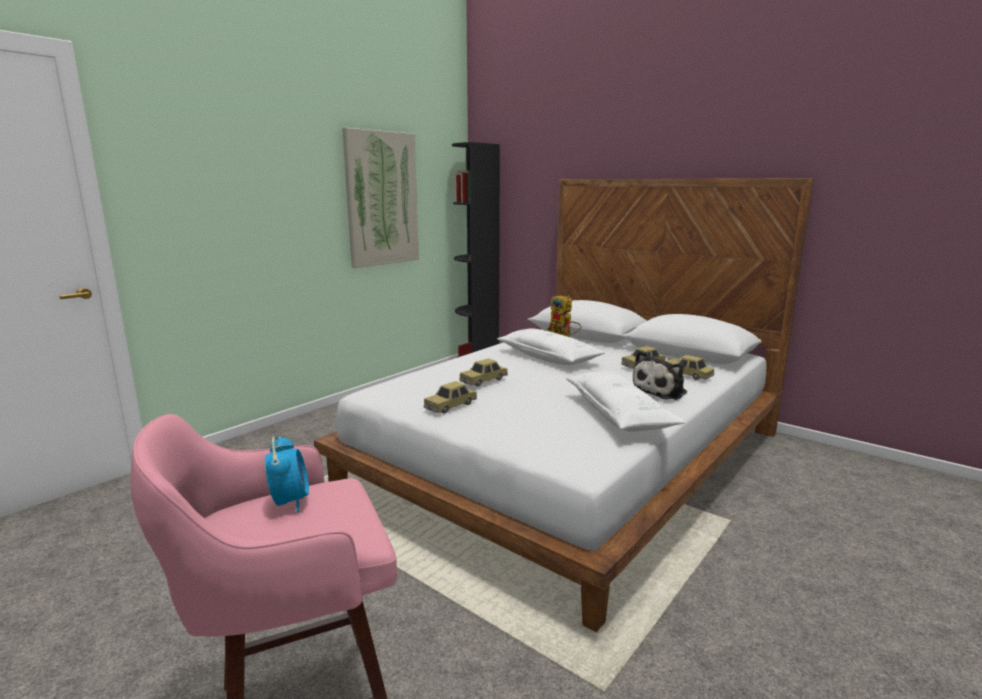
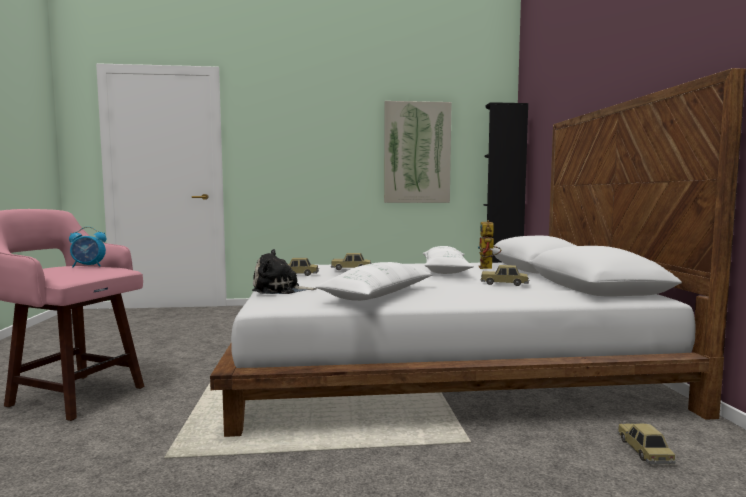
camera: 45 degrees right, 10 degrees down
alarm clock [265,436,309,513] -> alarm clock turned 45 degrees clockwise [69,227,106,267]
plush toy [633,350,687,400] -> plush toy moved to [252,249,317,294]
toy car [666,355,715,380] -> toy car moved to [618,422,675,464]

